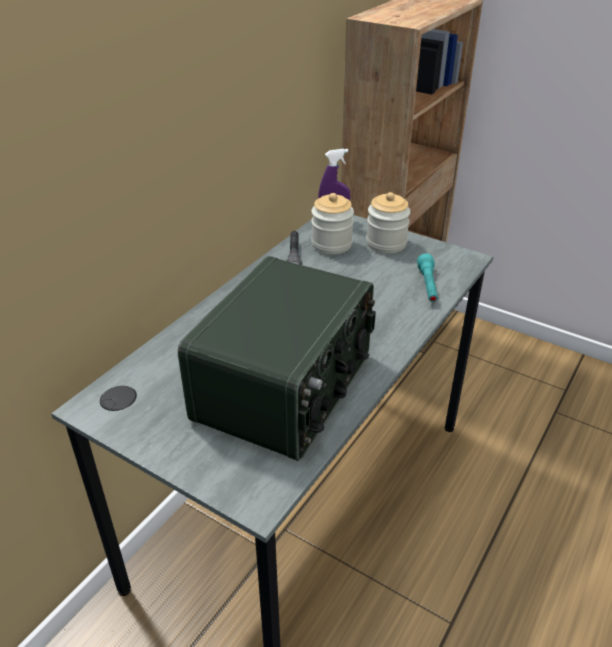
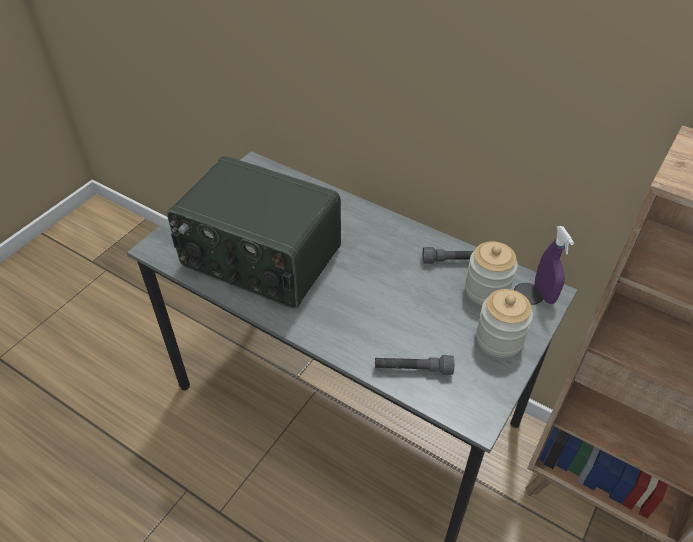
camera: 90 degrees right, 10 degrees up
turquoise flashlight [417,253,438,302] -> grey flashlight [375,355,454,375]

